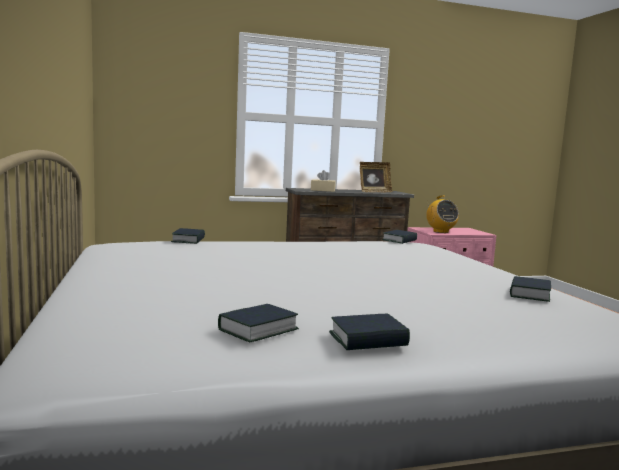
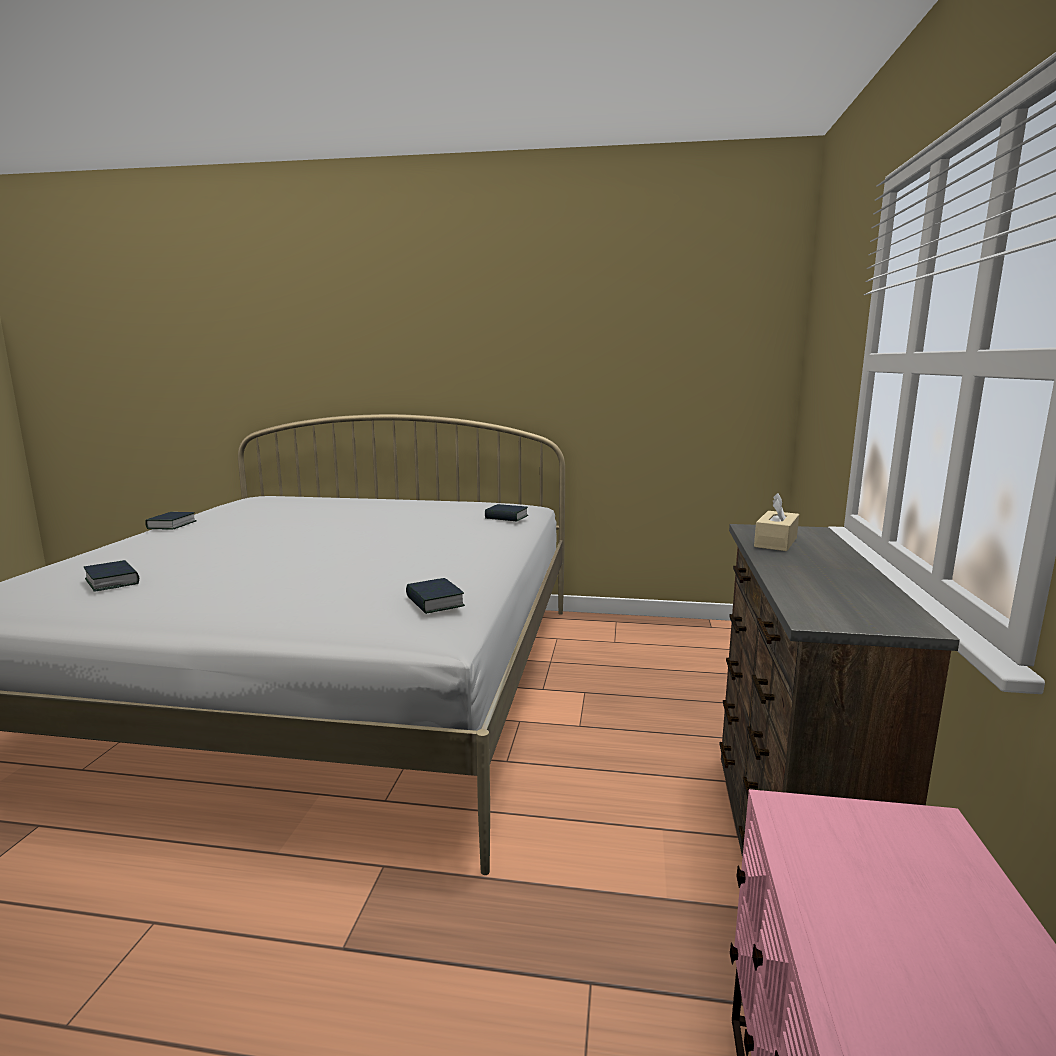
camera: 115 degrees right, 5 degrees up
book [218,304,299,342] -> none
picture frame [360,162,393,192] -> none
radio [426,195,459,233] -> none

